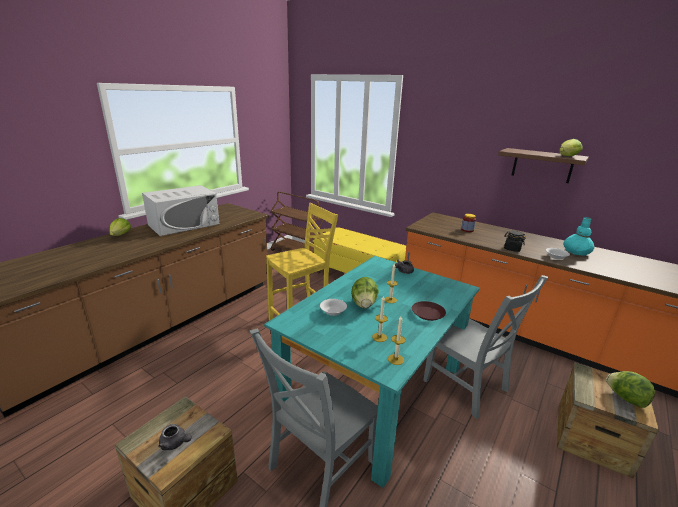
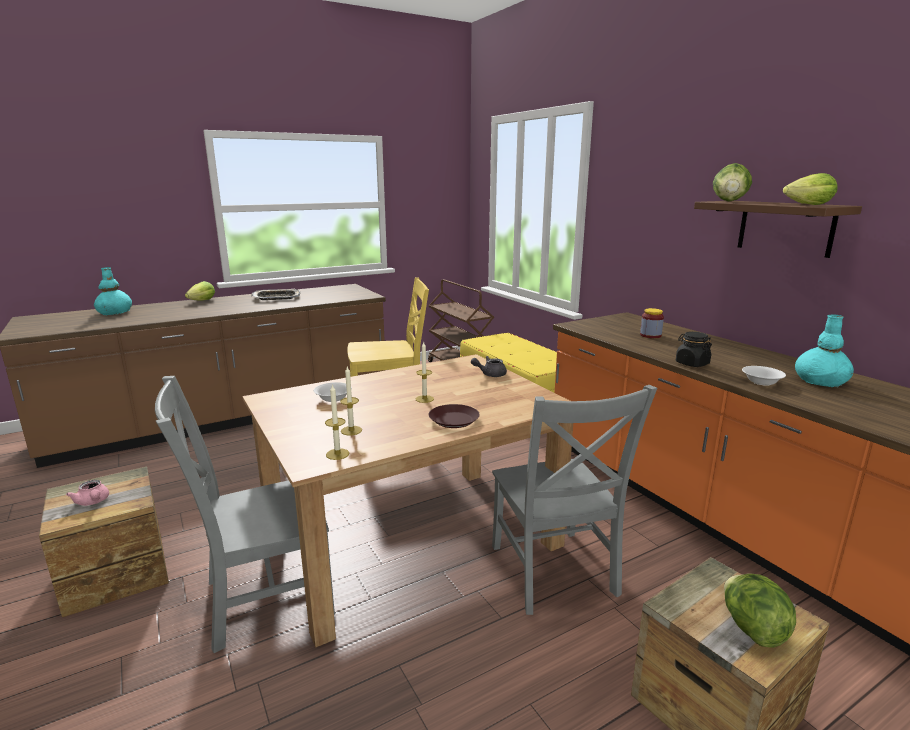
camera: 25 degrees right, 5 degrees down
white microwave [142,185,219,236] -> tray [251,289,301,300]
grey teapot [158,424,192,451] -> pink teapot [66,480,109,506]
turquoise dining table [264,256,480,488] -> brown dining table [242,354,573,647]
lettuce [351,277,379,308] -> lettuce moved to [713,163,752,202]
none -> turquoise vase [94,267,132,316]

